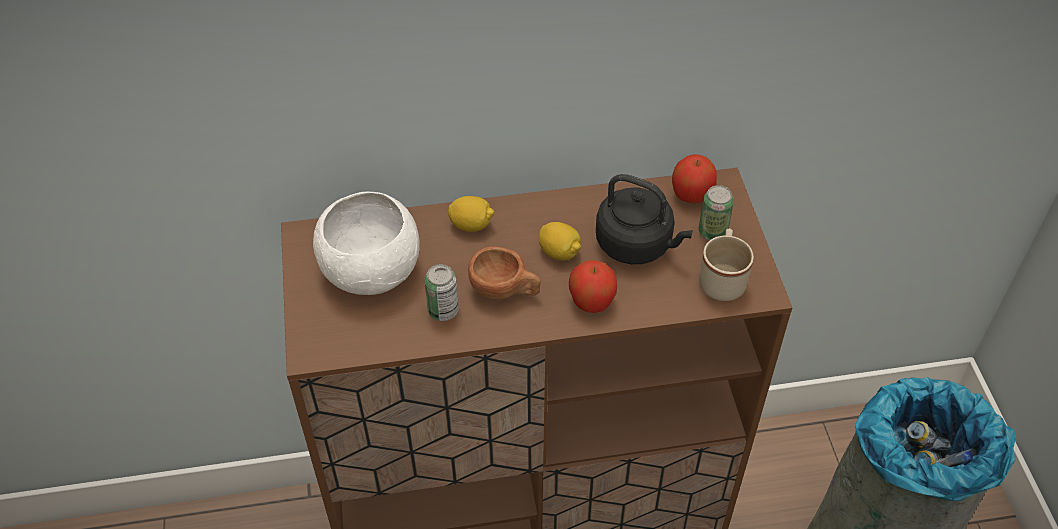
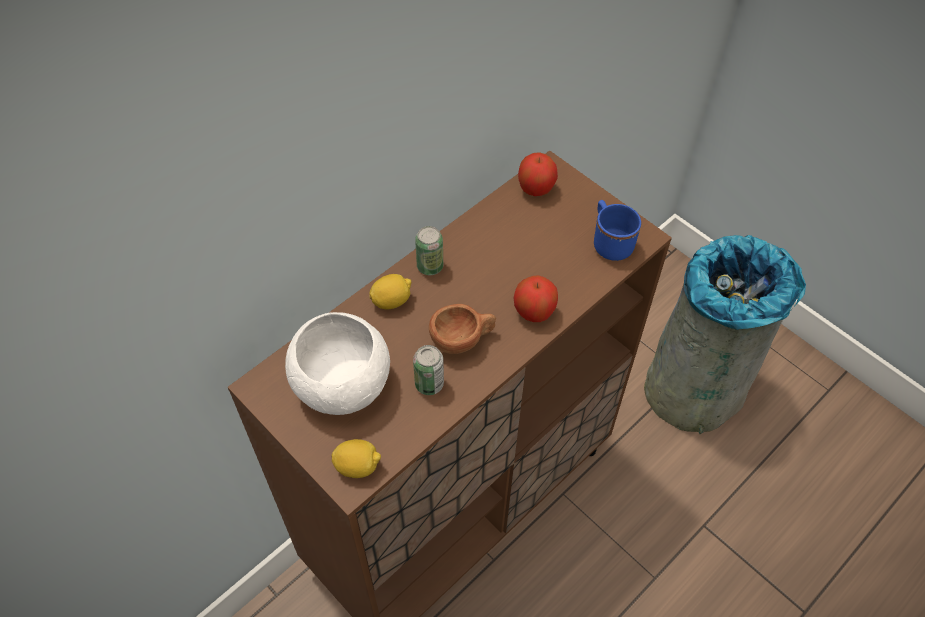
camera: 35 degrees left, 5 degrees up
lemon [539,222,581,261] -> lemon moved to [331,439,381,478]
black kettle [596,174,693,264] -> none
can [699,185,734,240] -> can moved to [415,226,443,275]
beige mug [699,229,754,301] -> blue mug [594,200,641,261]

